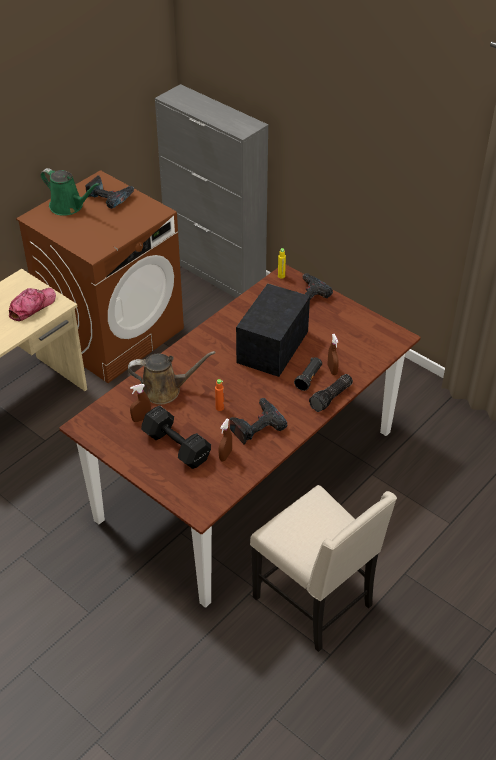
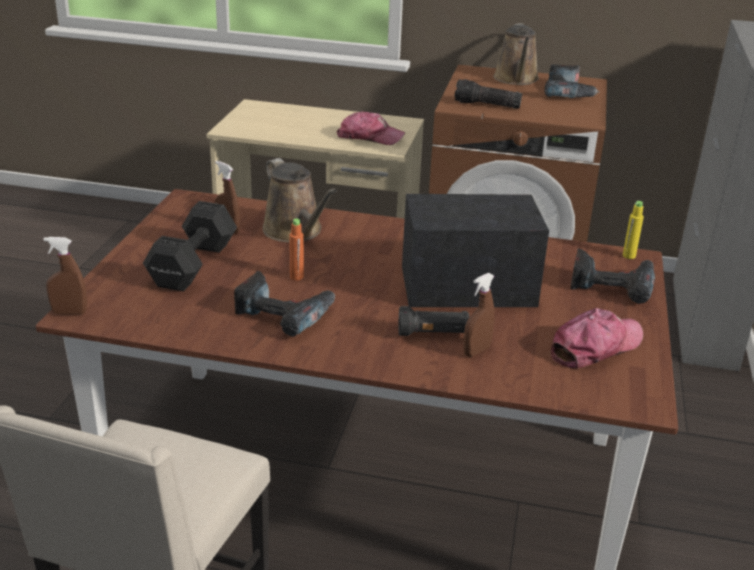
camera: 60 degrees right, 15 degrees down
green watering can [40,168,100,216] -> brown watering can [493,23,539,85]
brown spray bottle [219,419,232,461] -> brown spray bottle moved to [43,237,87,314]
flashlight [309,374,353,412] -> flashlight moved to [454,79,522,109]
none -> cap [549,308,643,369]

